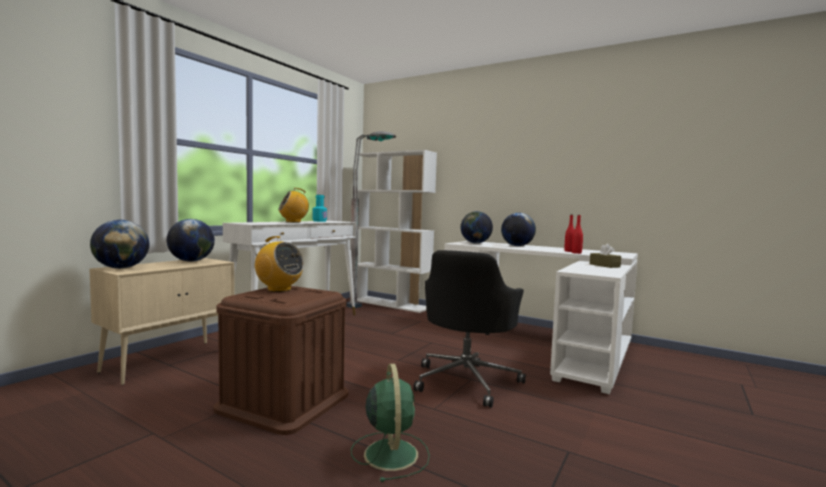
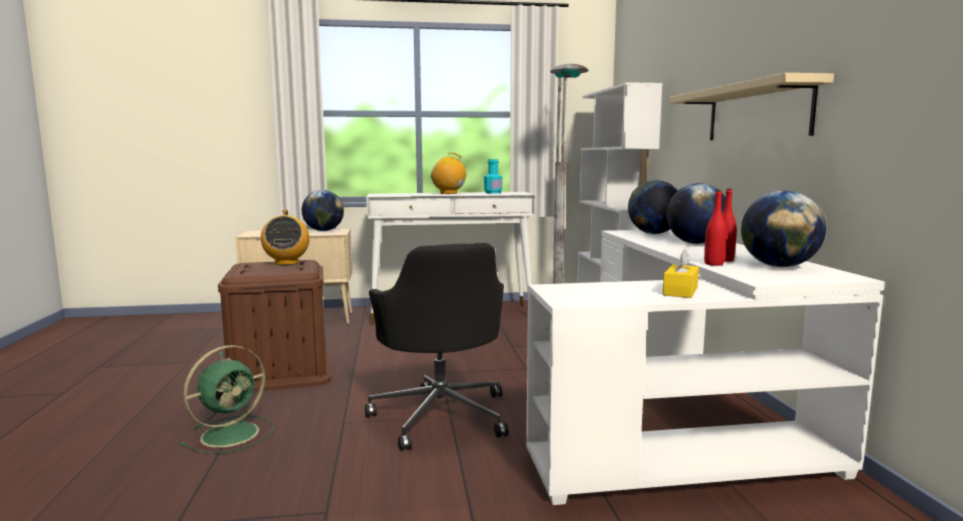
camera: 50 degrees right, 5 degrees up
globe [90,220,149,269] -> globe moved to [741,191,826,267]
black office chair [413,250,526,408] -> black office chair turned 90 degrees counterclockwise [365,243,509,451]
brown tissue box [590,244,621,268] -> yellow tissue box [663,249,699,298]
none -> beige shelf [669,73,834,140]

